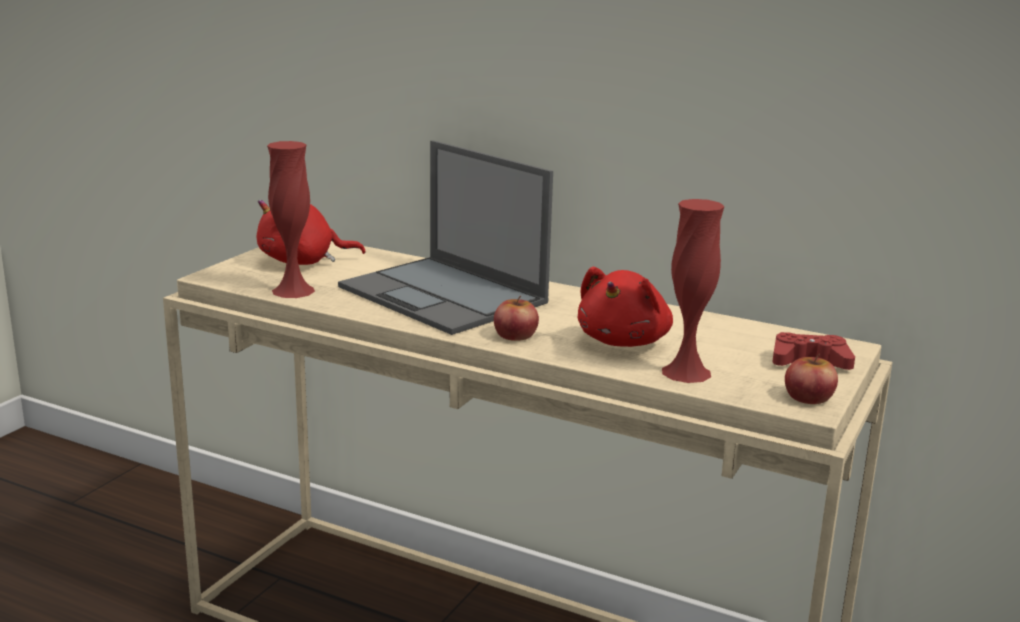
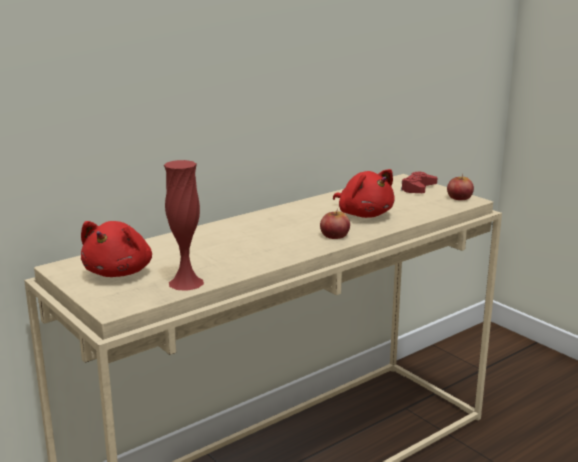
camera: 65 degrees left, 0 degrees up
laptop [338,140,553,335] -> none
red vase [662,199,725,383] -> none

